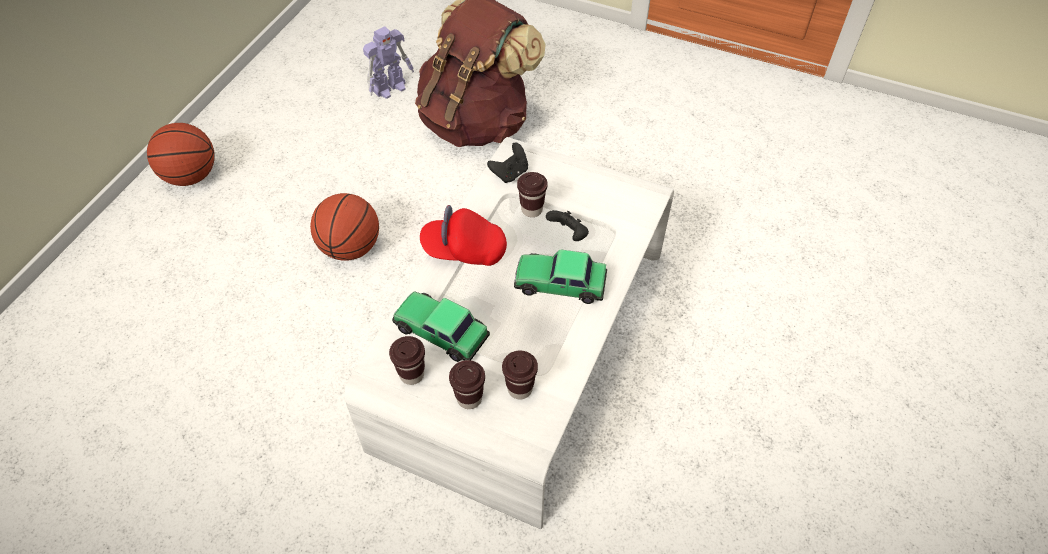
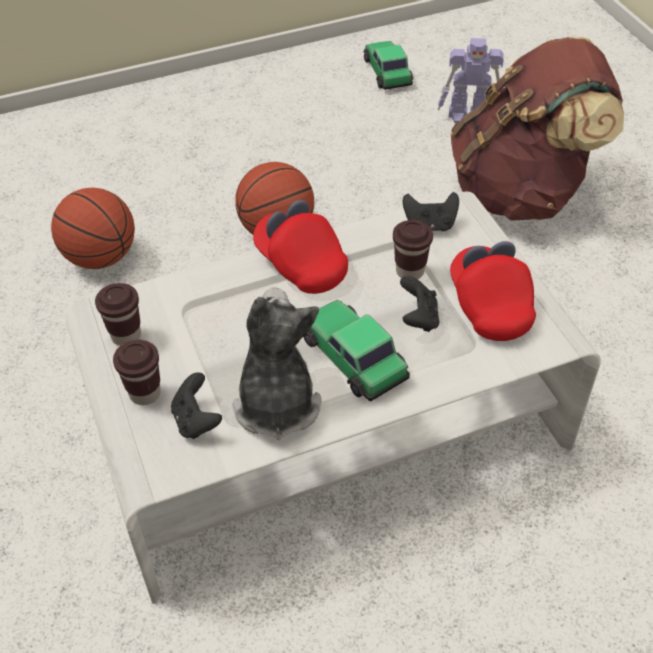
camera: 45 degrees right, 5 degrees down
basketball [147,123,215,186] -> basketball moved to [51,188,135,269]
toy car [392,292,490,362] -> toy car moved to [363,41,413,90]
brown cup [502,351,538,400] -> black game controller [171,372,222,439]
none -> plush toy [232,287,321,441]
none -> red cap [450,241,536,341]

